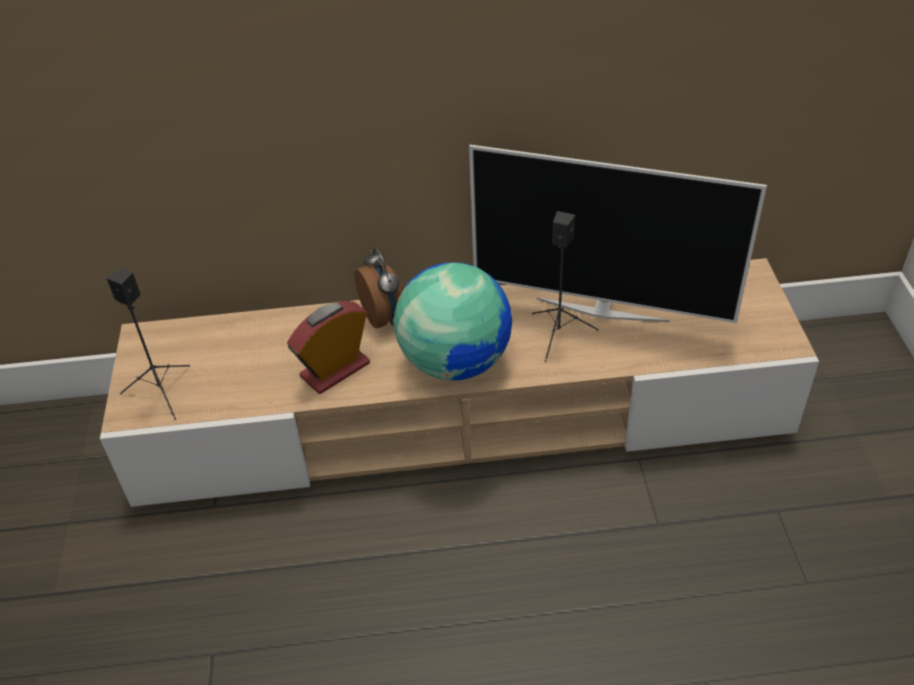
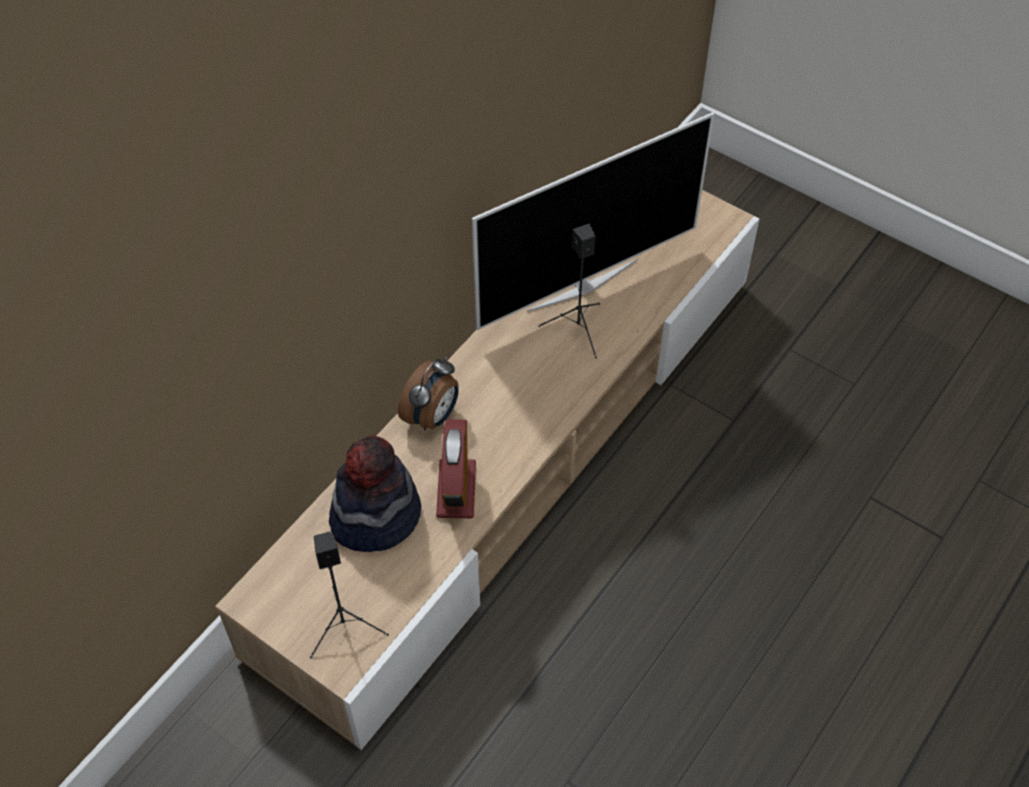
camera: 50 degrees left, 10 degrees up
alarm clock [354,248,403,328] -> alarm clock turned 105 degrees clockwise [398,357,459,431]
globe [394,262,512,381] -> none
none -> hat [329,435,421,552]

